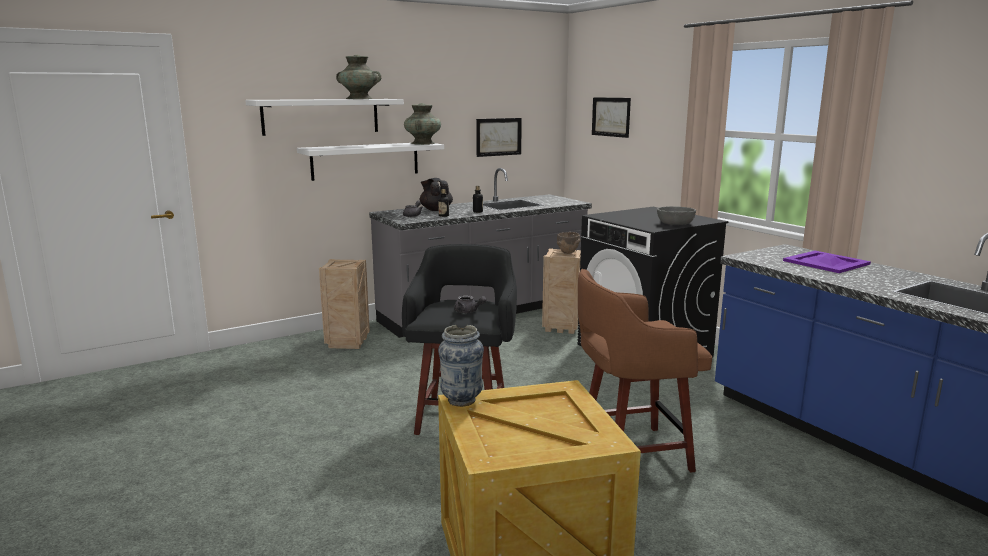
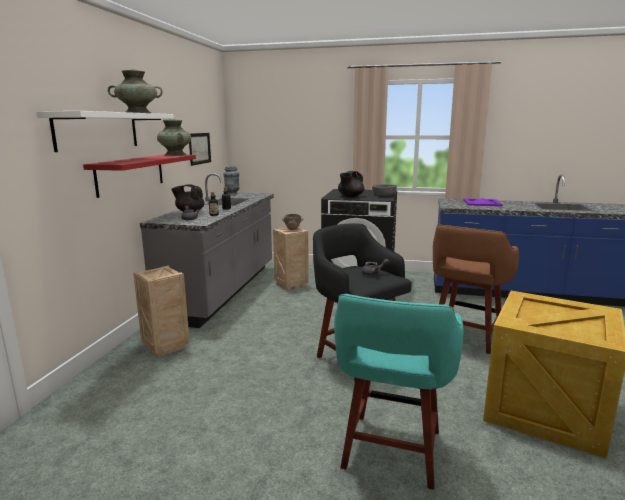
camera: 45 degrees left, 0 degrees up
white shelf [297,143,444,181] -> red shelf [83,155,196,198]
vase [438,325,484,407] -> vase moved to [223,166,240,194]
picture [592,97,631,138] -> none
none -> turquoise stool [334,294,464,490]
none -> black teapot [338,171,364,197]

